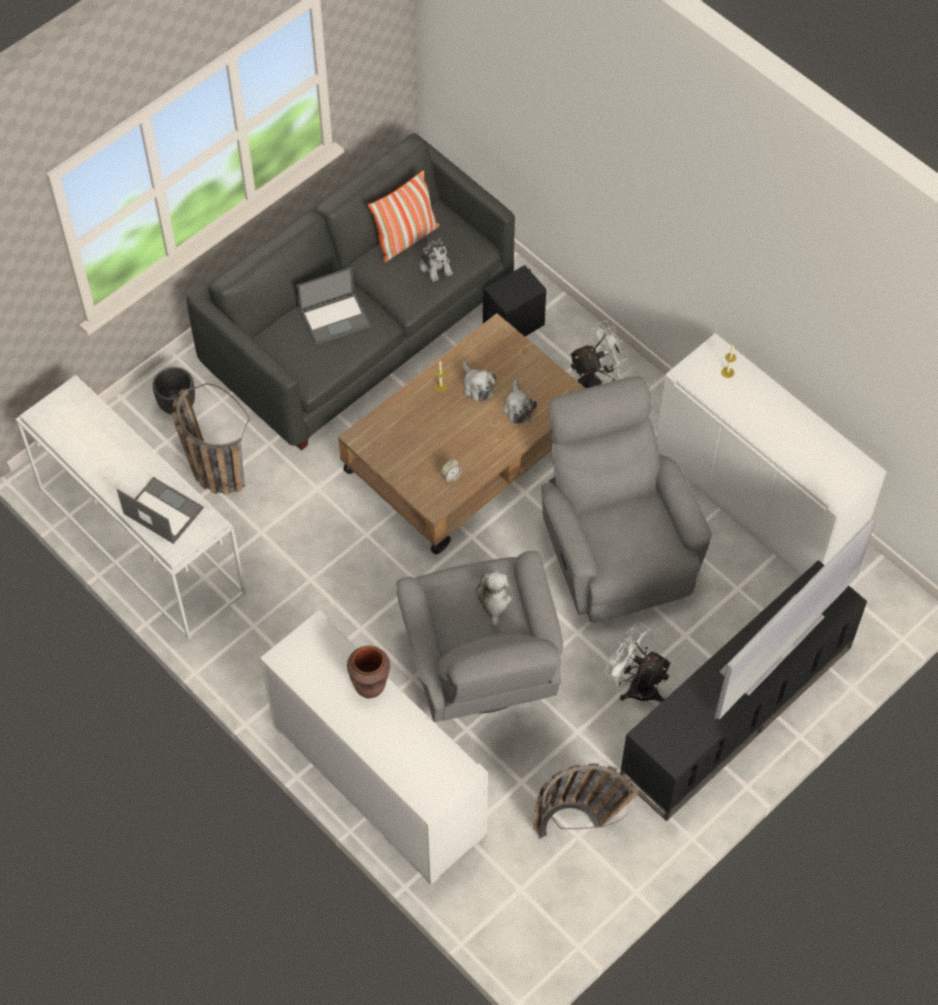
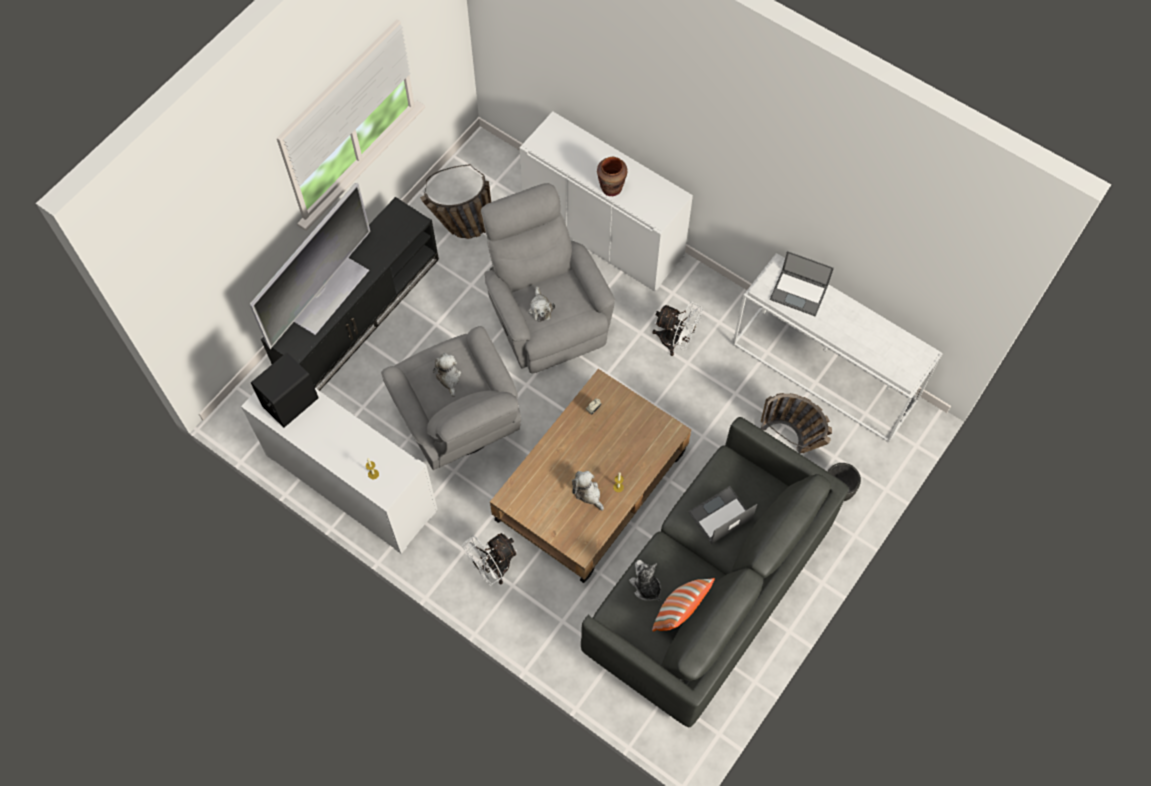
camera: 170 degrees right, 5 degrees up
black speaker [483,265,546,336] -> black speaker moved to [251,352,319,428]
plush toy [502,380,537,423] -> plush toy moved to [433,353,461,397]
white fan [604,622,672,702] -> white fan moved to [652,301,703,356]

